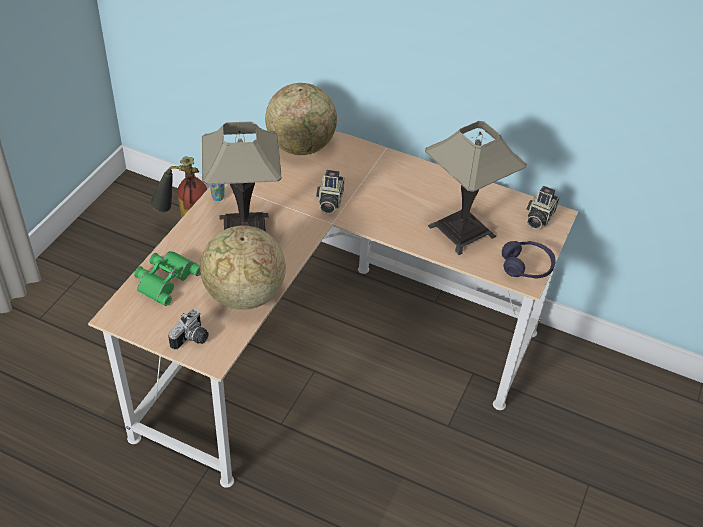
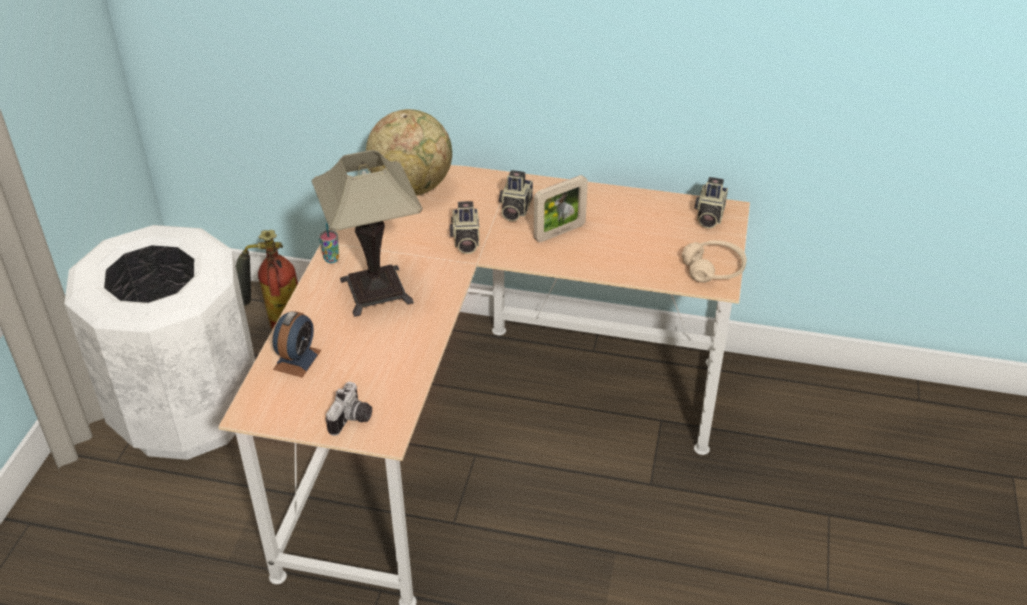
camera: 10 degrees left, 5 degrees down
green binoculars [134,251,201,306] -> alarm clock [273,311,321,378]
globe [200,225,286,310] -> none
table lamp [425,121,527,256] -> none
purple headphones [502,241,556,279] -> beige headphones [682,240,746,283]
none -> white trash can [64,225,255,460]
none -> camera [499,170,533,221]
none -> picture frame [534,175,588,242]

